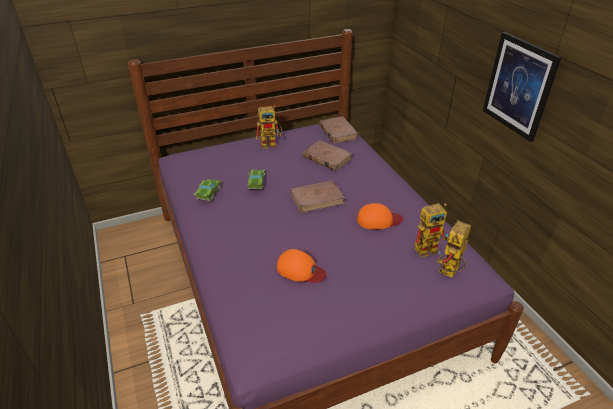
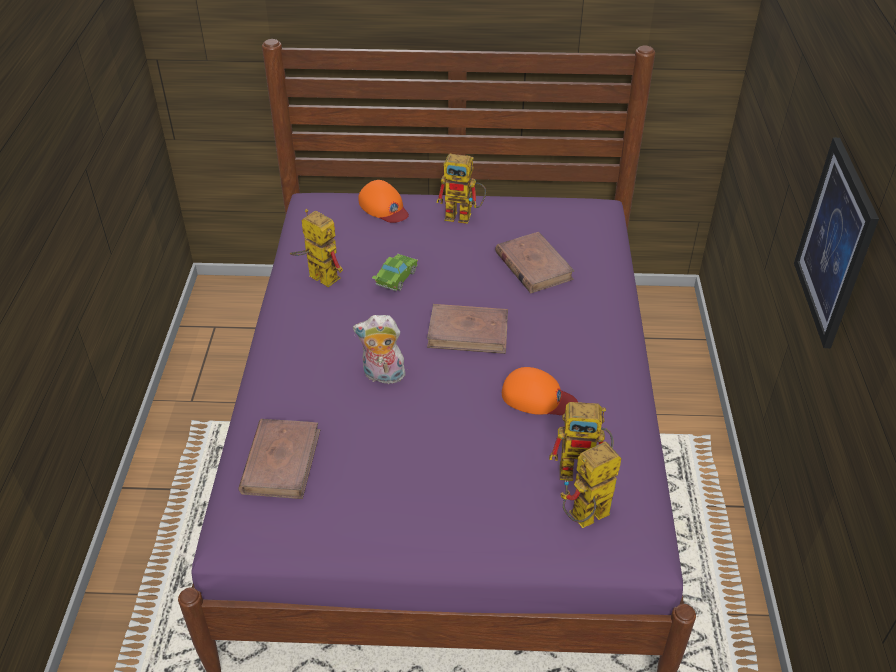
camera: 25 degrees right, 5 degrees up
green toy car [194,179,221,201] -> toy robot [290,209,343,287]
orange cap [277,249,326,283] -> orange cap moved to [358,180,409,223]
brown book [319,117,358,143] -> brown book moved to [238,419,320,499]
none -> plush toy [353,315,407,387]

